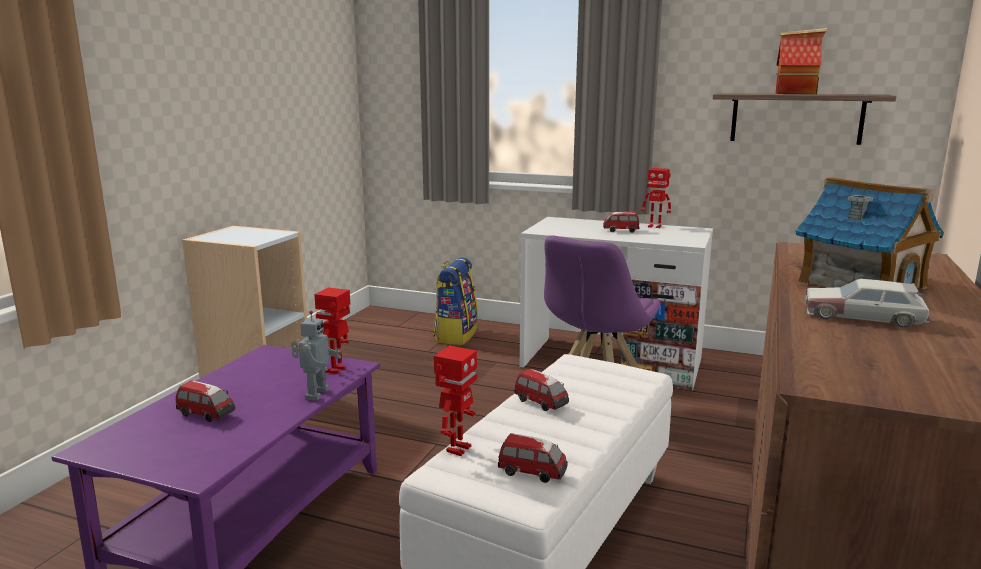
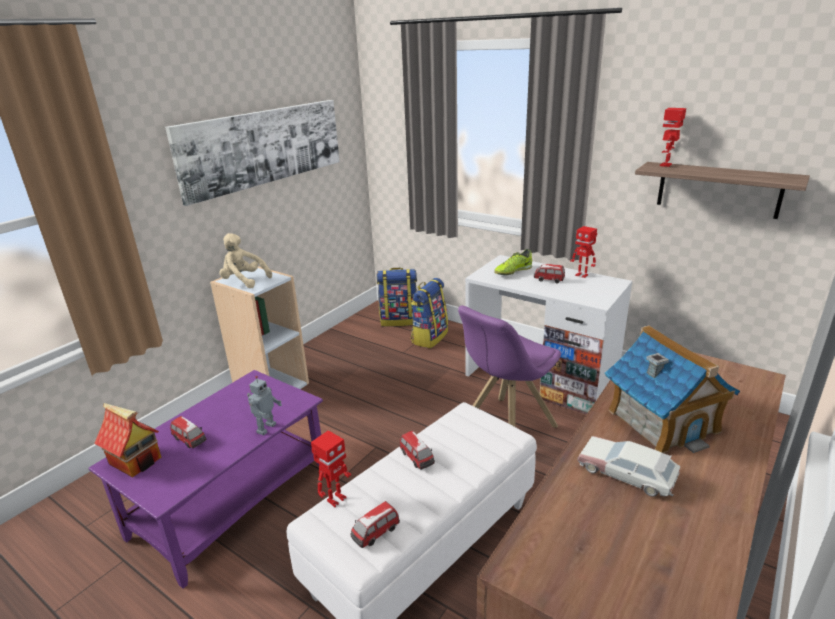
camera: 15 degrees right, 10 degrees up
toy robot [314,288,350,374] -> toy robot moved to [660,108,686,167]
toy car [498,433,568,483] -> toy car turned 105 degrees clockwise [350,501,400,548]
toy house [775,28,827,94] -> toy house moved to [94,403,161,477]
none -> picture [165,100,340,206]
none -> beige plush toy [219,233,272,288]
none -> backpack [376,268,417,327]
none -> shoe [494,249,532,275]

